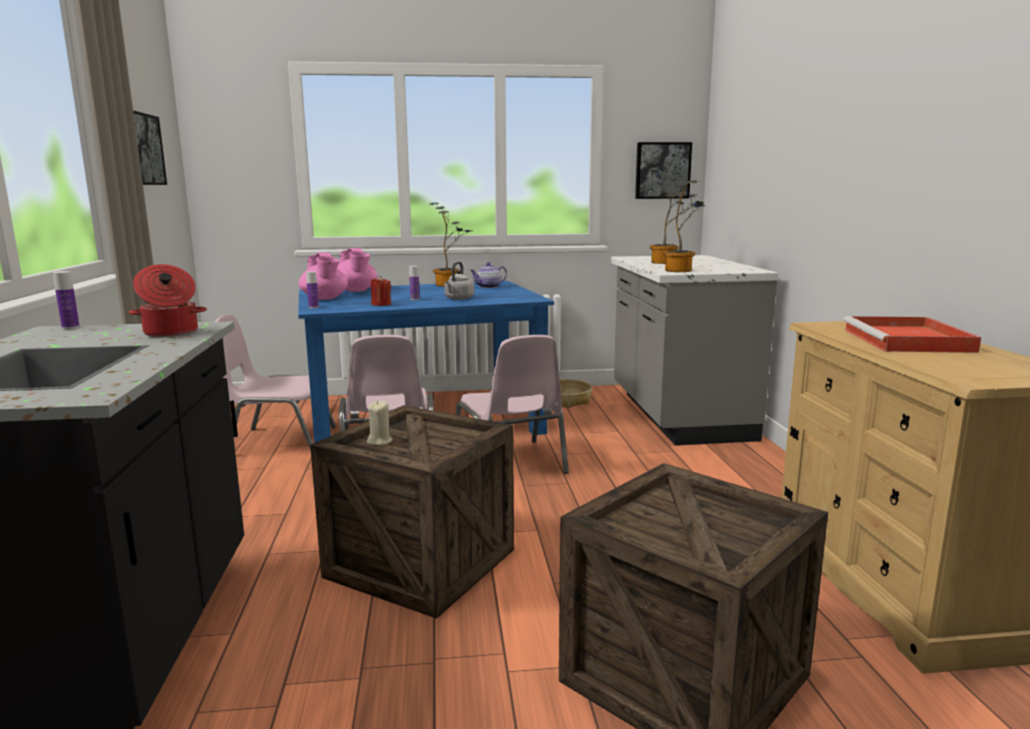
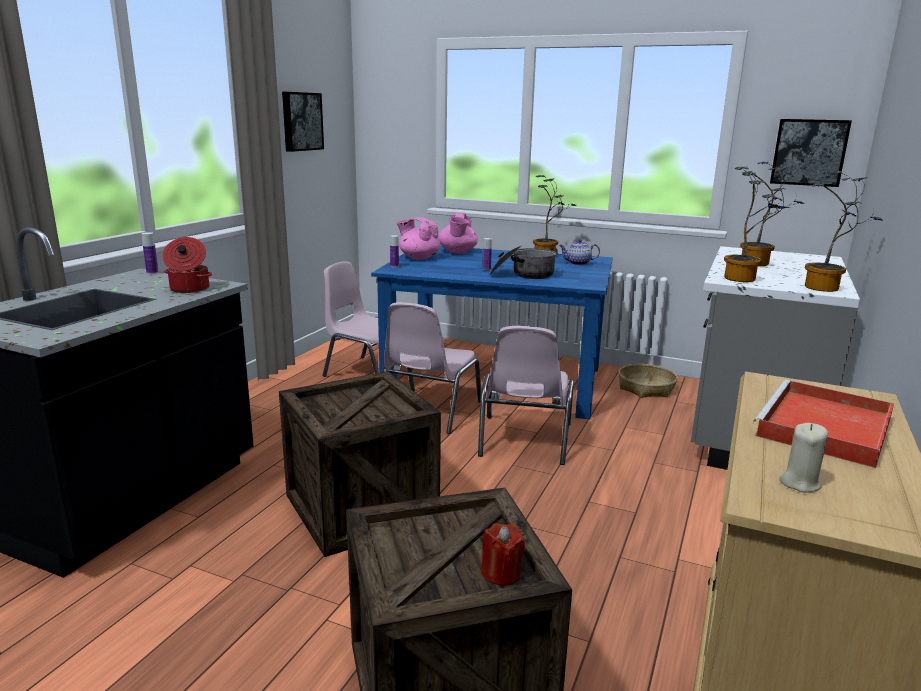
camera: 30 degrees right, 5 degrees up
pink teapot [299,253,348,300] -> pink teapot turned 120 degrees clockwise [397,217,440,260]
beige candle [367,401,393,446] -> beige candle moved to [779,423,828,493]
red candle [371,276,391,306] -> red candle moved to [481,523,525,586]
grey kettle [444,262,474,300] -> cooking pot [490,245,558,279]
none -> potted plant [805,170,883,292]

